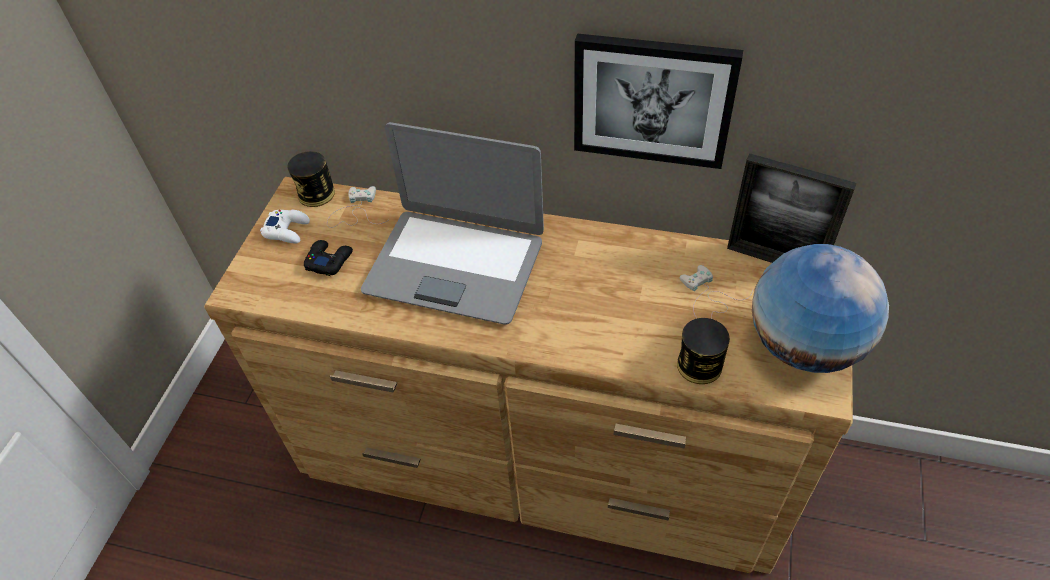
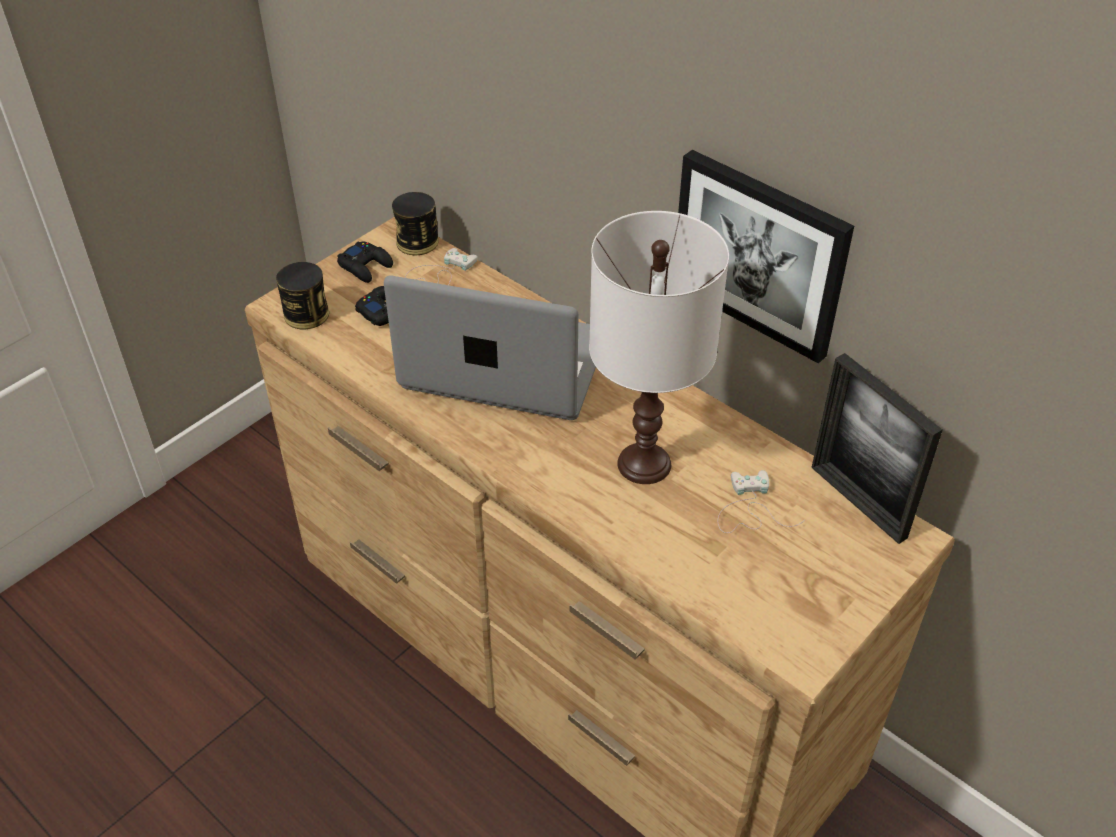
camera: 25 degrees right, 5 degrees down
white game controller [260,210,310,244] -> black game controller [337,241,393,283]
laptop [361,122,544,325] -> laptop turned 150 degrees clockwise [384,275,596,420]
can [677,318,730,384] -> can moved to [276,262,329,329]
globe [752,244,889,373] -> none
none -> white table lamp [589,211,729,484]

